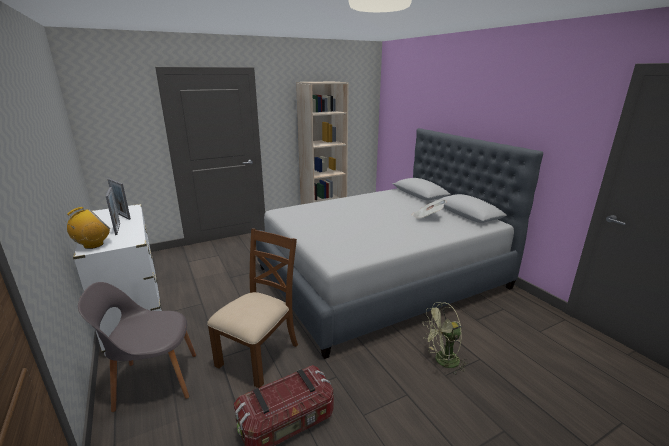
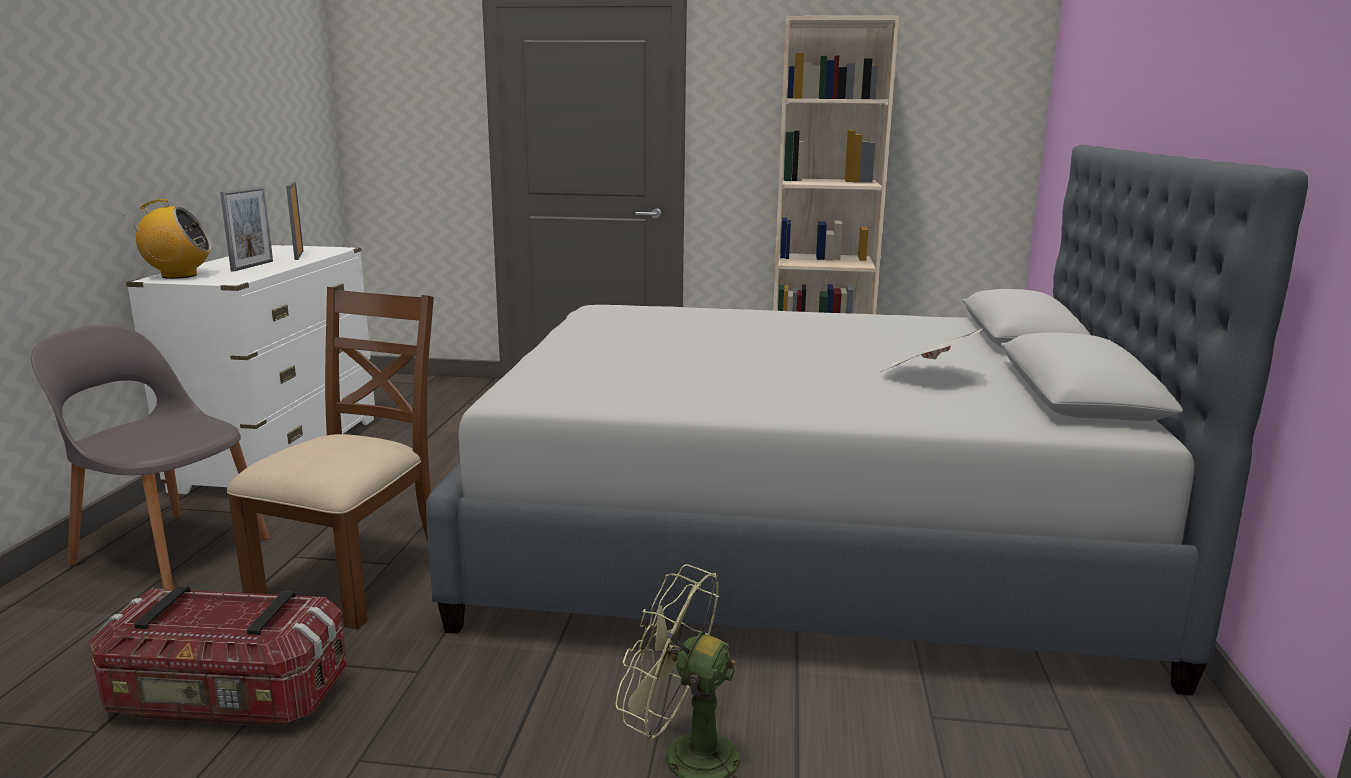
camera: 35 degrees right, 5 degrees down
brown chair [207,229,298,388] -> brown chair turned 45 degrees counterclockwise [227,287,434,630]

